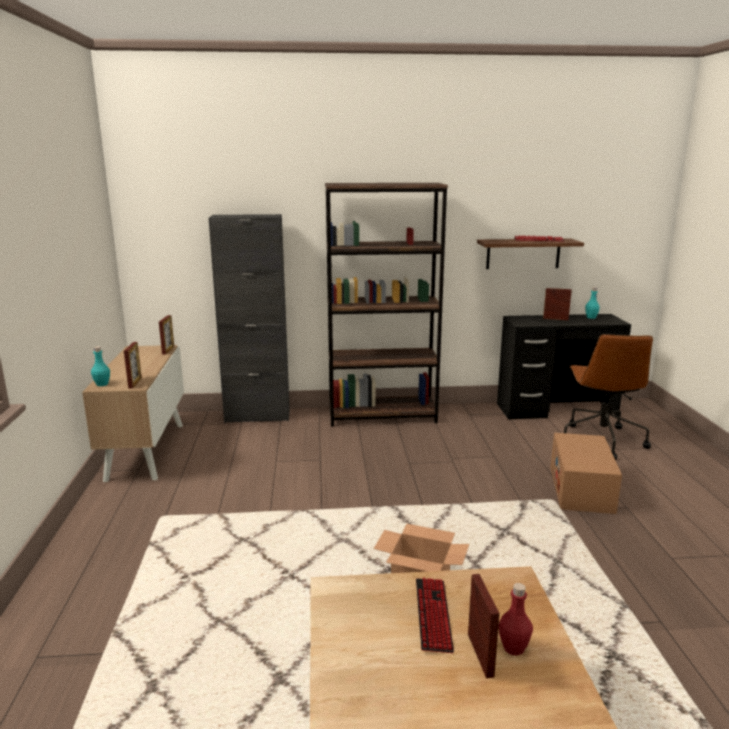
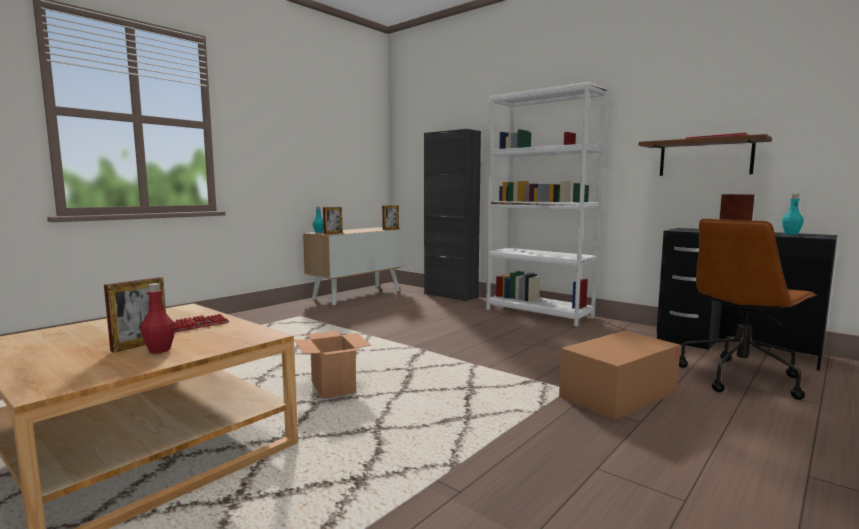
camera: 45 degrees right, 10 degrees down
brown bookcase [325,183,448,427] -> white bookcase [486,82,607,326]

